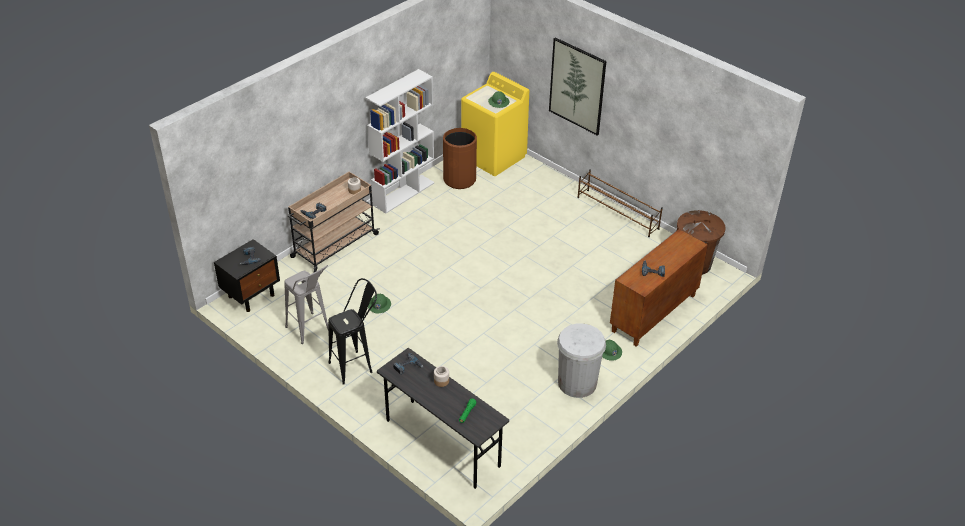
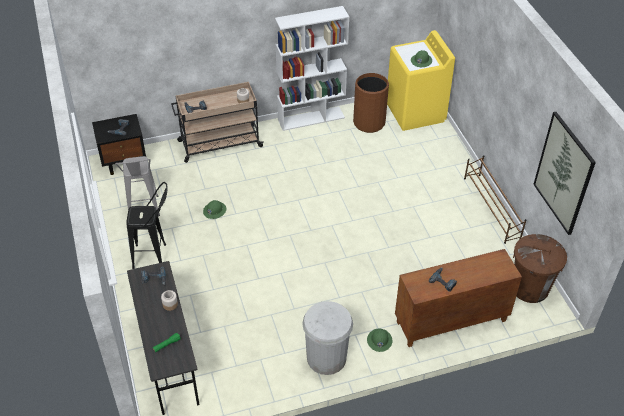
camera: 30 degrees right, 5 degrees up
picture [549,37,606,135] -> picture moved to [533,112,596,235]

